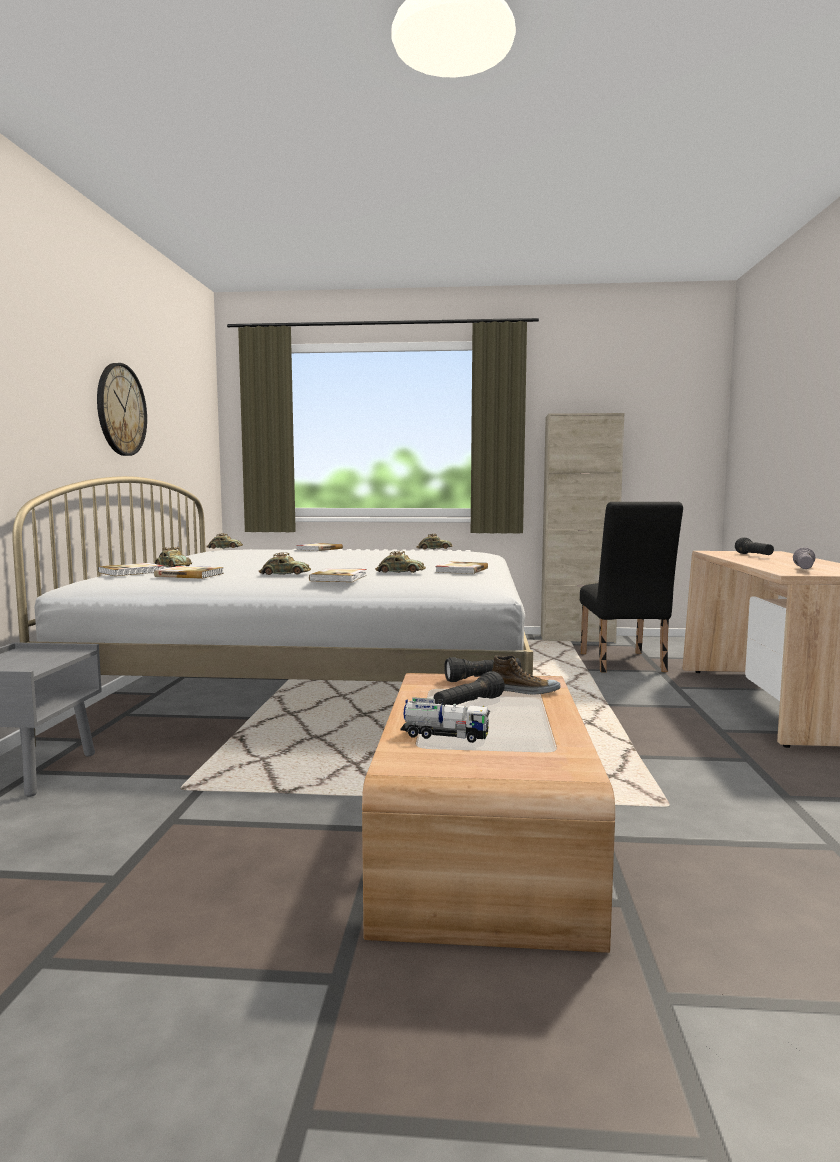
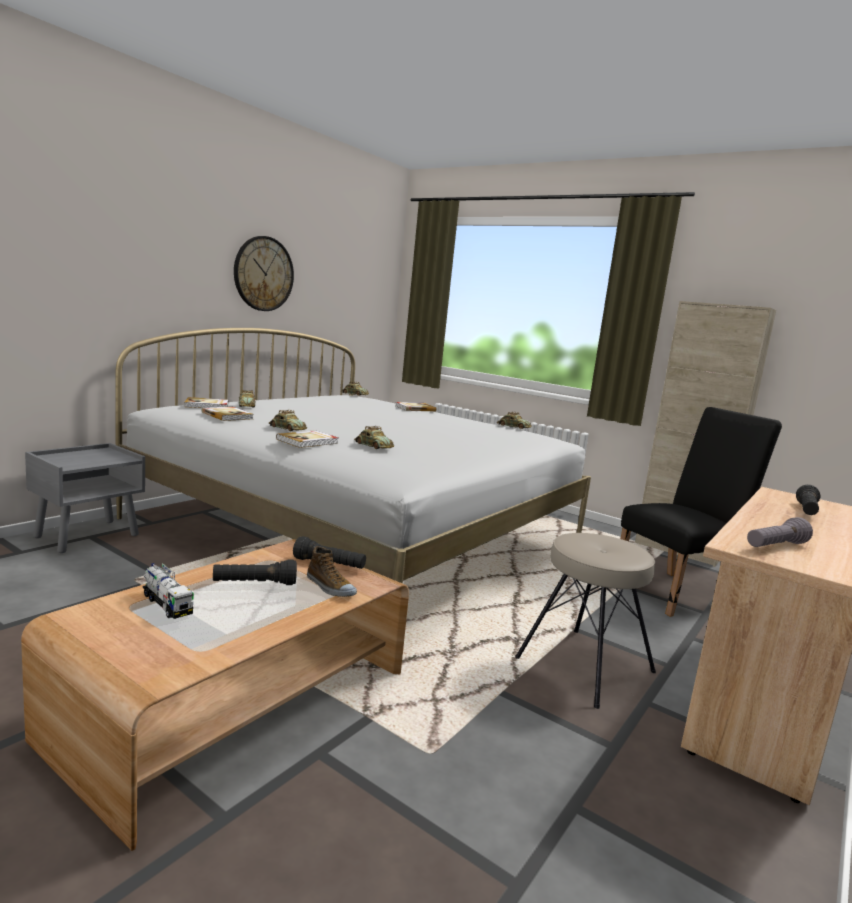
camera: 30 degrees right, 5 degrees up
book [435,561,488,574] -> none
black chair [580,502,683,673] -> black chair turned 150 degrees counterclockwise [621,407,782,617]
none -> beige stool [515,533,656,709]

